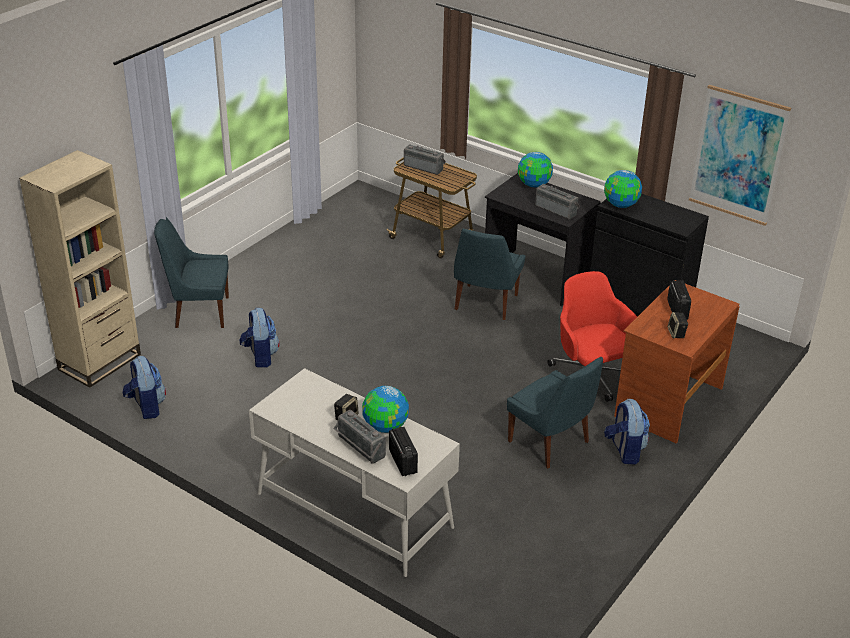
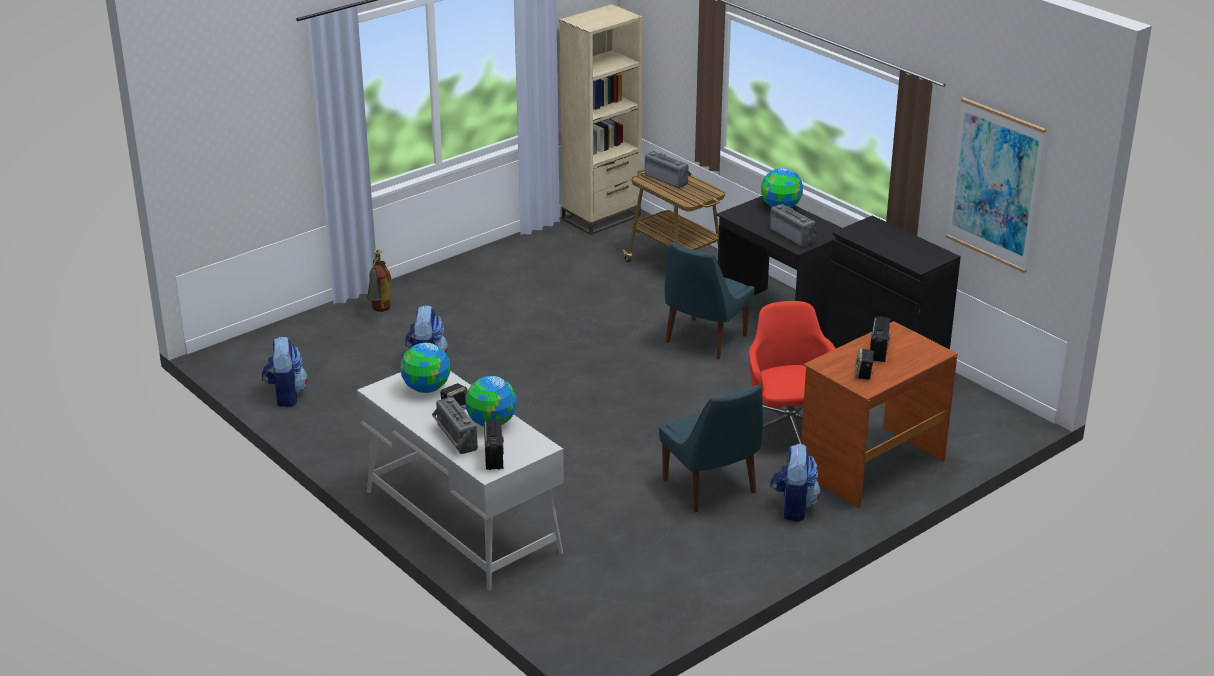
camera: 15 degrees right, 5 degrees down
beige bookcase [19,150,141,388] -> beige bookcase moved to [559,4,643,235]
blue chair [154,217,229,328] -> fire extinguisher [367,250,391,312]
globe [604,170,642,208] -> globe moved to [400,343,450,393]

